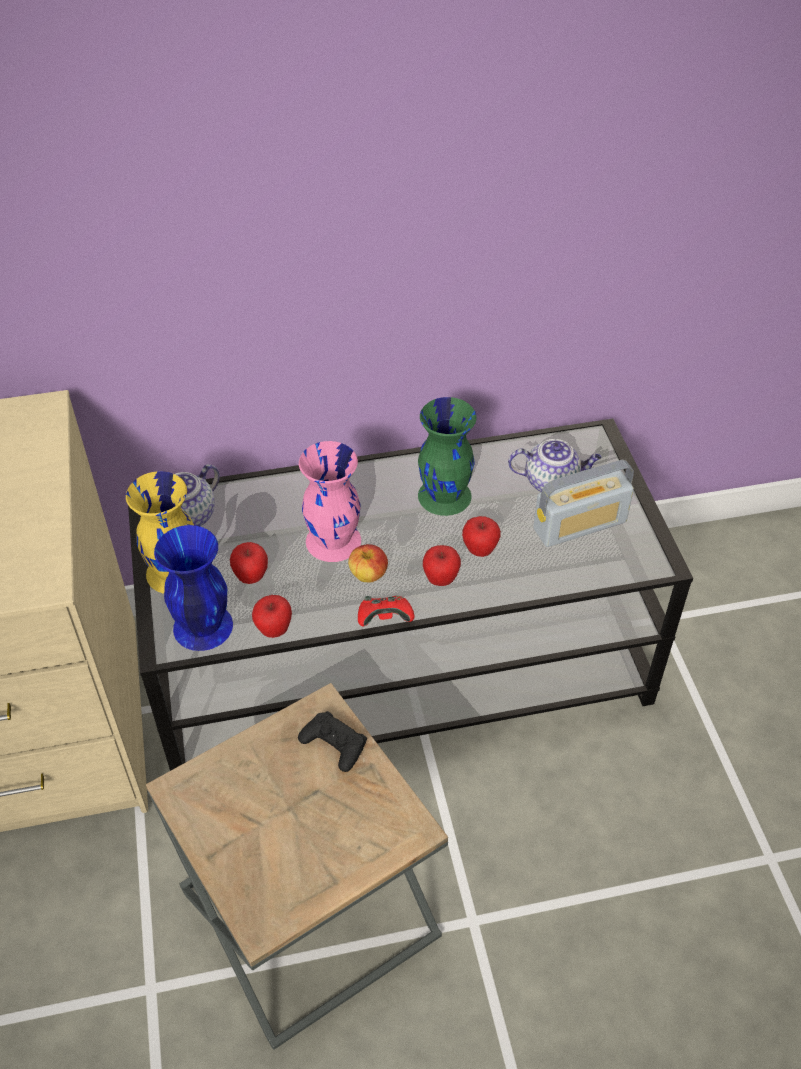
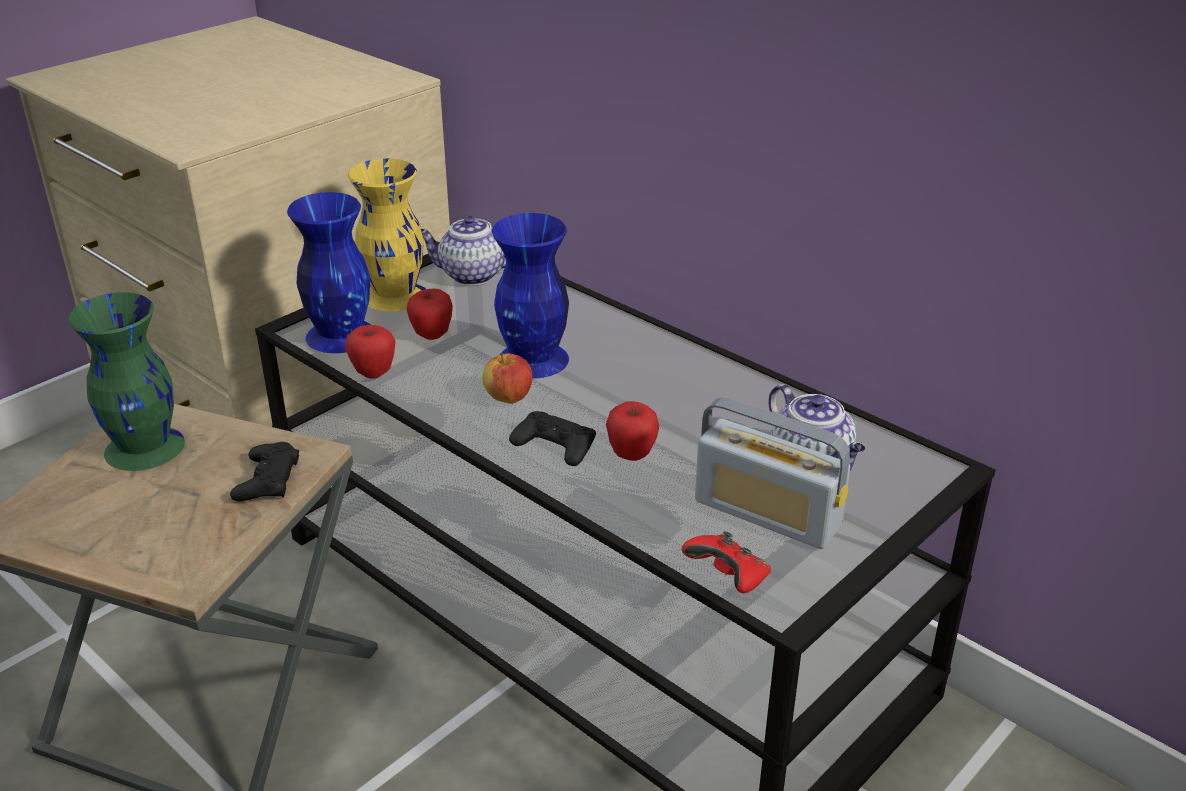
camera: 55 degrees right, 15 degrees down
pink vase [299,441,361,562] -> blue vase [492,213,569,379]
red game controller [358,596,414,627] -> red game controller moved to [682,531,771,593]
green vase [418,397,477,516] -> green vase moved to [68,293,185,471]
apple [423,545,461,586] -> black game controller [509,411,596,466]

